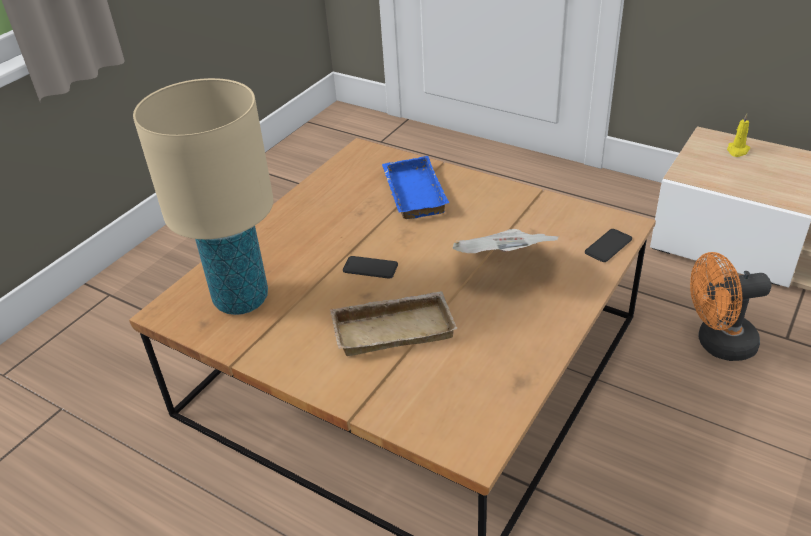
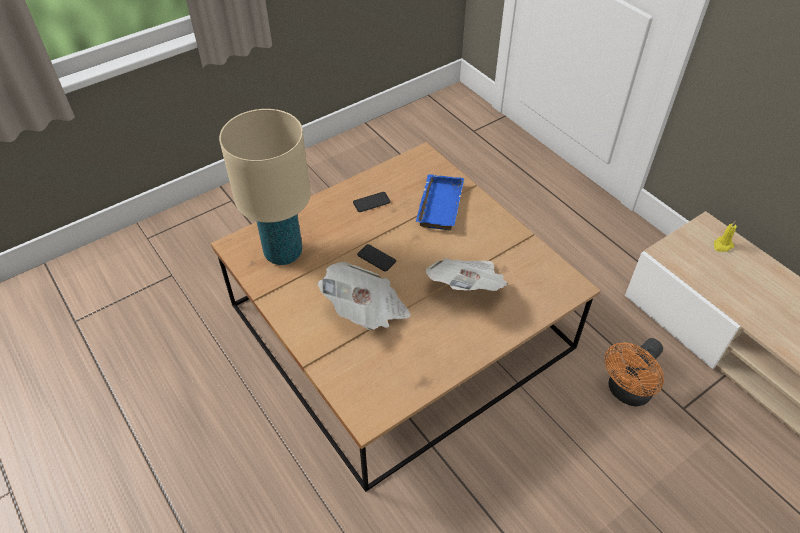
camera: 20 degrees right, 10 degrees up
beige tray [330,291,457,356] -> newspaper [318,262,411,330]
phone [585,229,632,262] -> phone moved to [353,192,390,212]
orange fan [690,252,771,361] -> orange fan turned 60 degrees counterclockwise [605,338,664,406]

